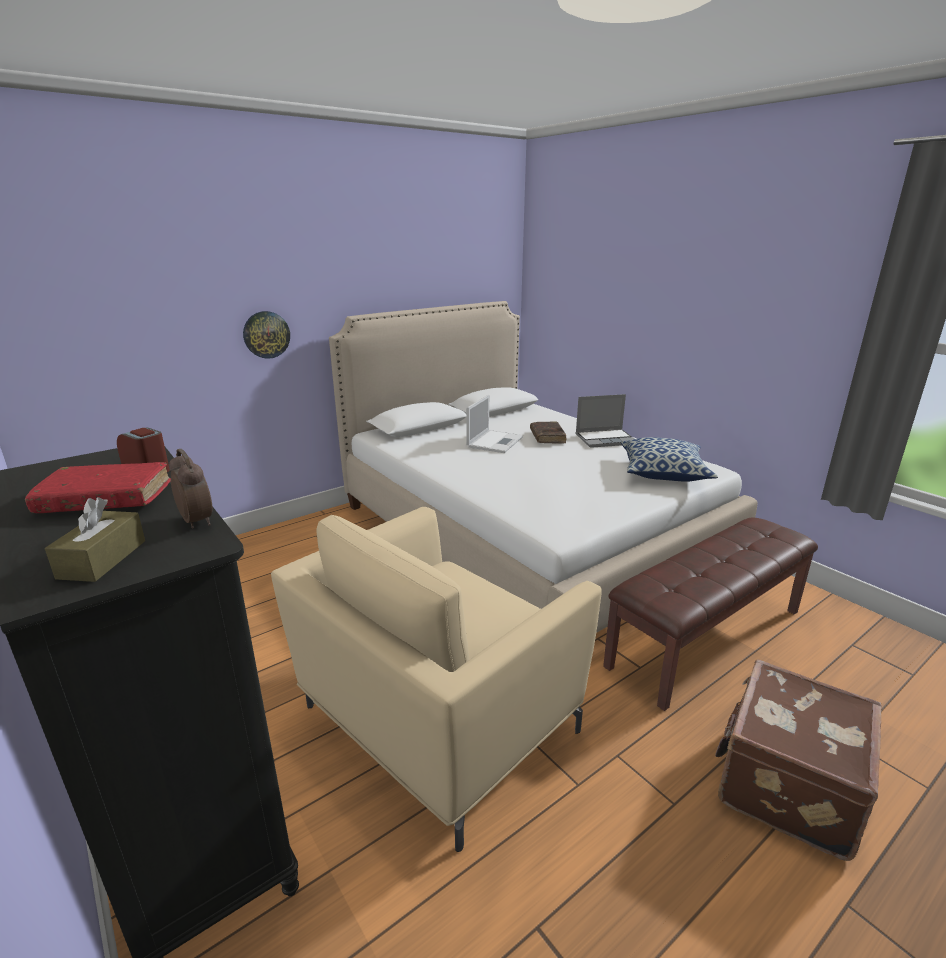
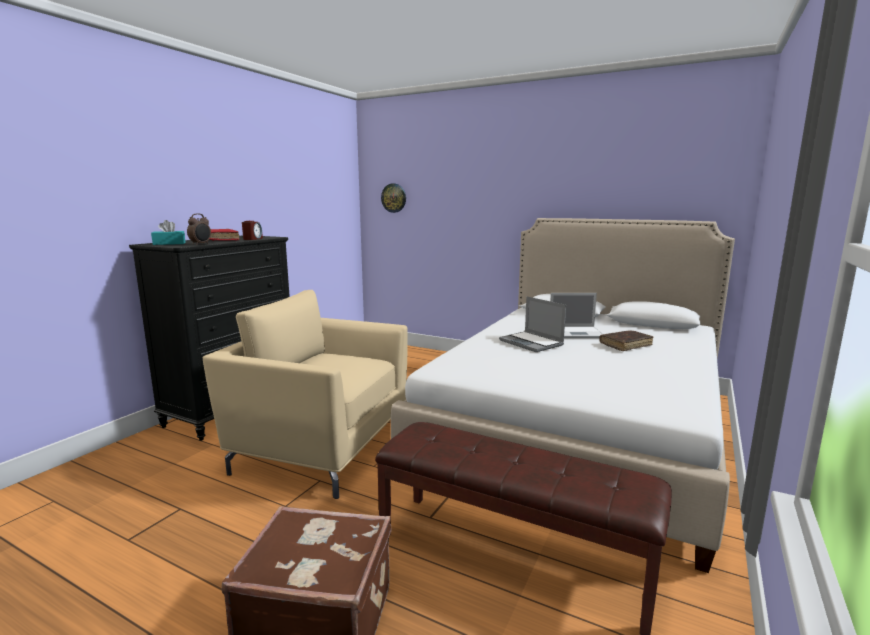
camera: 65 degrees right, 10 degrees down
brown tissue box [45,497,145,582] -> turquoise tissue box [151,220,186,245]
wall clock [243,311,290,359] -> wall clock moved to [381,184,406,213]
laptop [575,394,634,448] -> laptop moved to [499,296,566,352]
pillow [621,437,718,482] -> none

